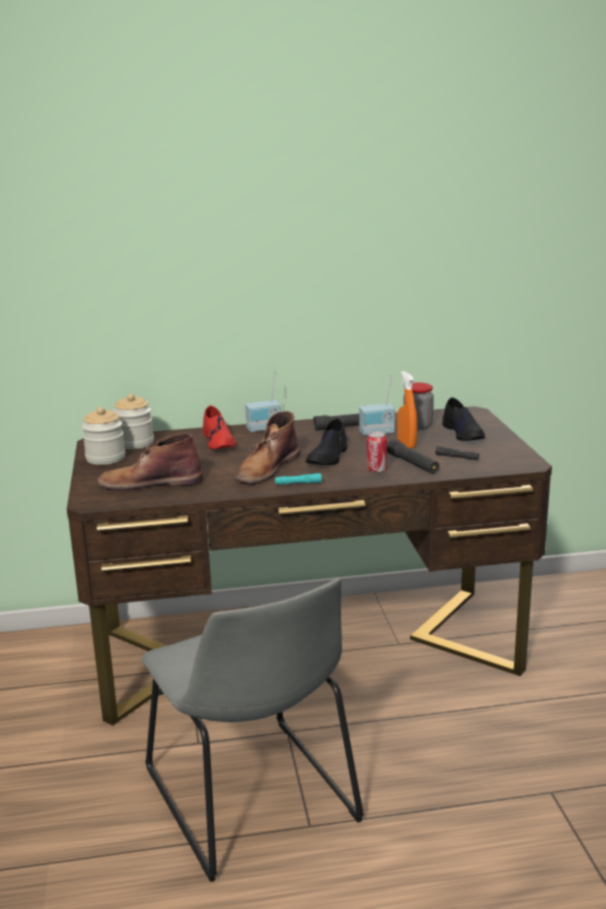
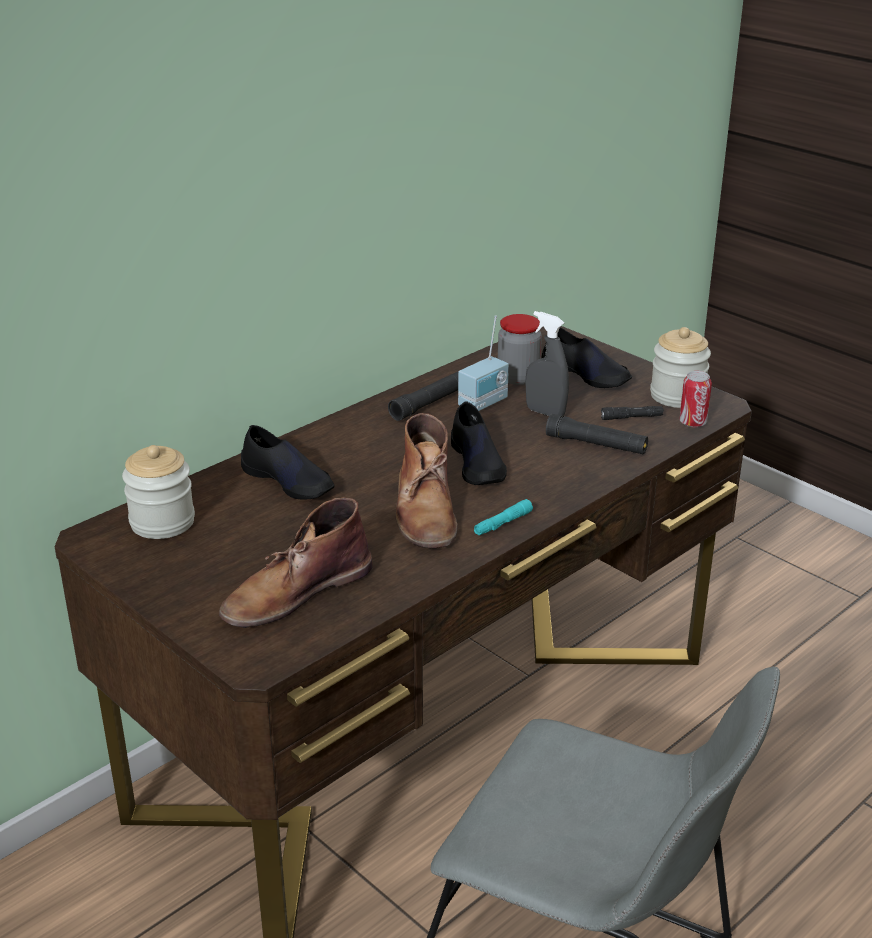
camera: 35 degrees left, 10 degrees up
jar [82,407,125,465] -> jar moved to [650,327,711,408]
red shoe [203,405,236,449] -> black shoe [241,425,335,500]
radio [245,371,281,433] -> none
can [367,431,387,473] -> can moved to [679,371,712,427]
orange spray bottle [397,371,417,449] -> grey spray bottle [526,311,569,416]

